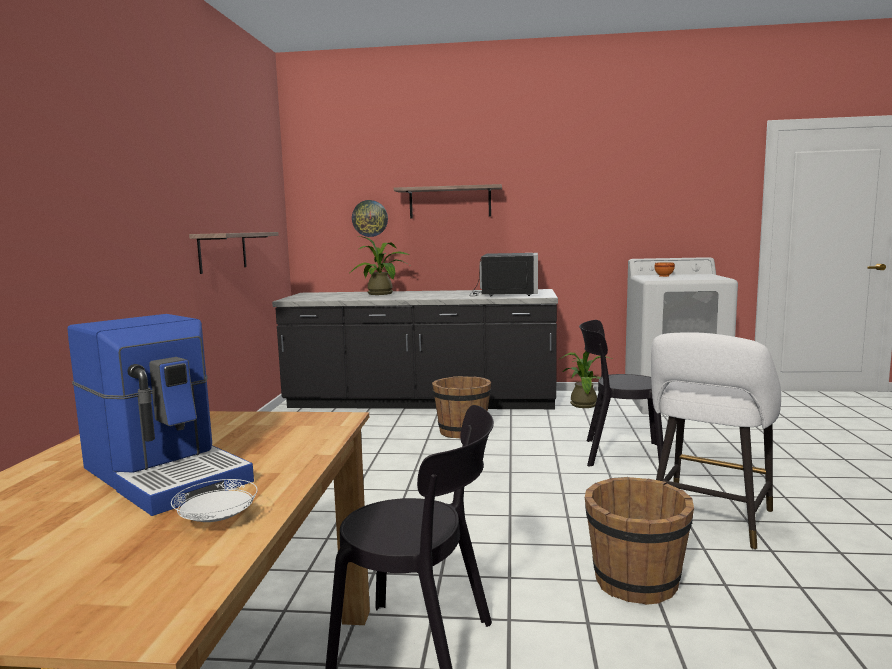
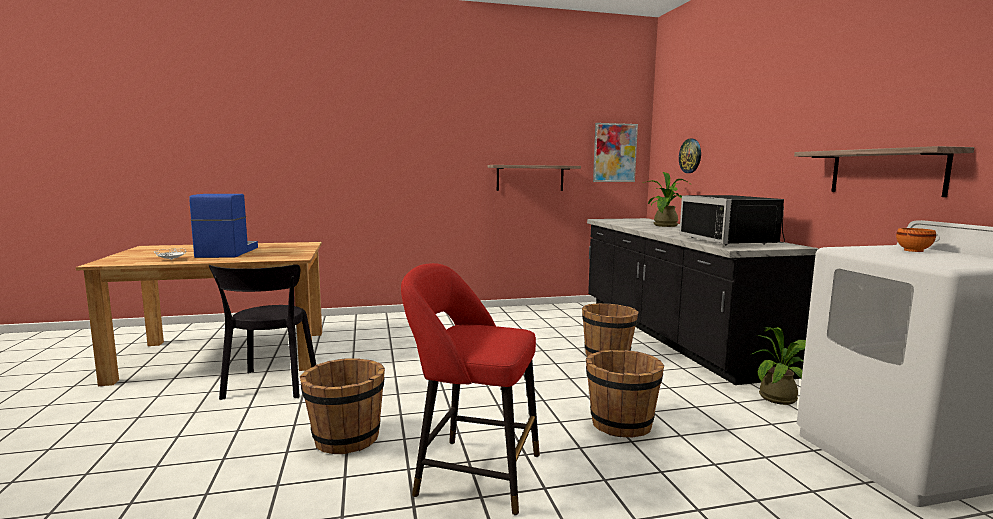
camera: 70 degrees right, 0 degrees up
coffee machine [68,314,254,516] -> coffee machine turned 150 degrees clockwise [189,194,258,258]
shelf [394,184,502,219] -> shelf moved to [794,146,974,197]
black microwave [469,253,538,296] -> black microwave turned 90 degrees clockwise [679,195,785,245]
black chair [579,320,664,467] -> brown bucket [586,350,664,437]
white stool [651,332,781,550] -> red stool [401,263,540,515]
none -> picture [593,123,638,182]

